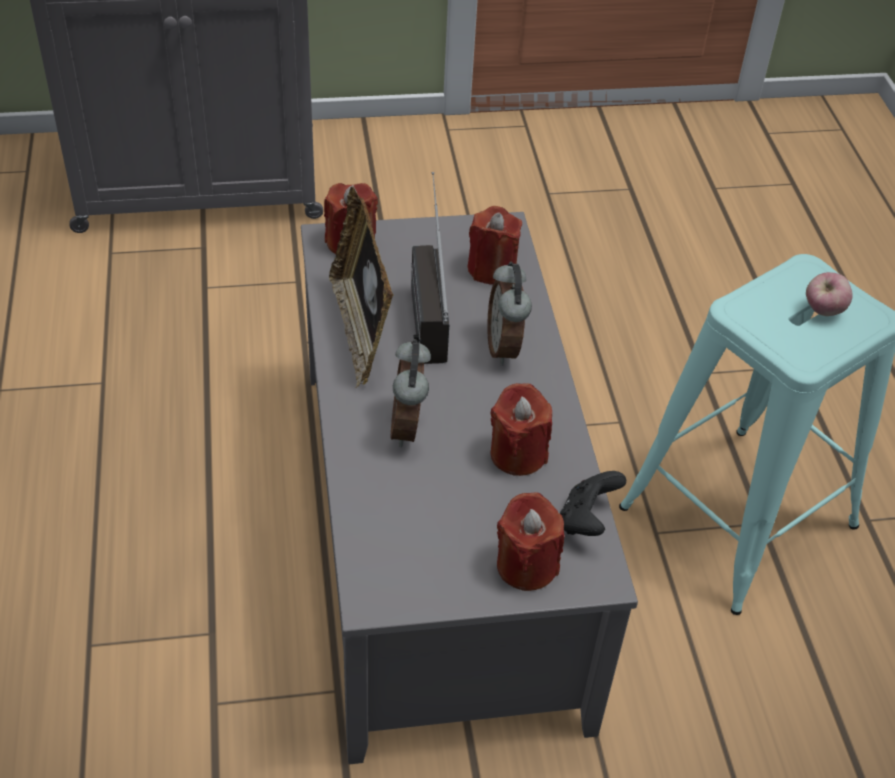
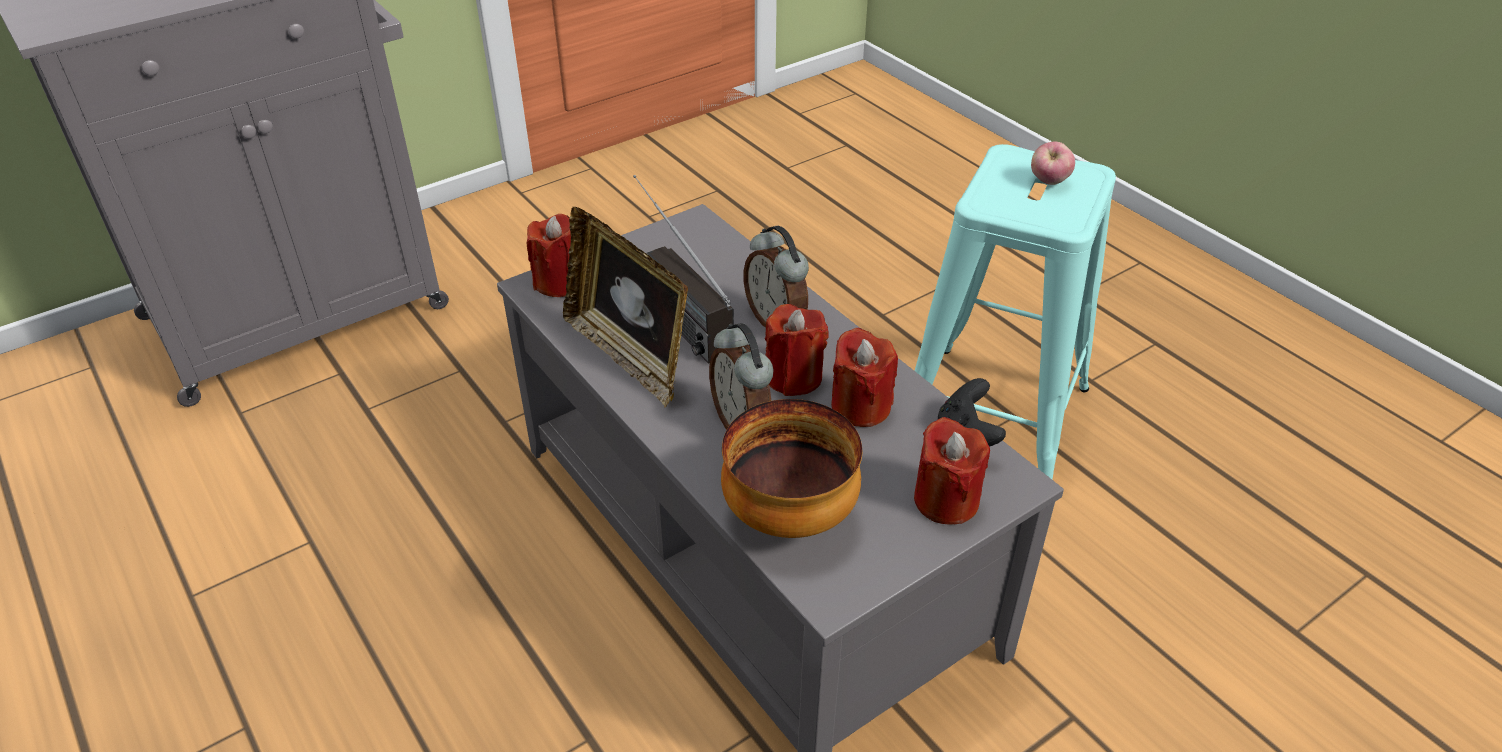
camera: 25 degrees left, 5 degrees down
red candle [467,206,522,285] -> red candle moved to [765,304,829,396]
none -> bowl [721,399,862,538]

